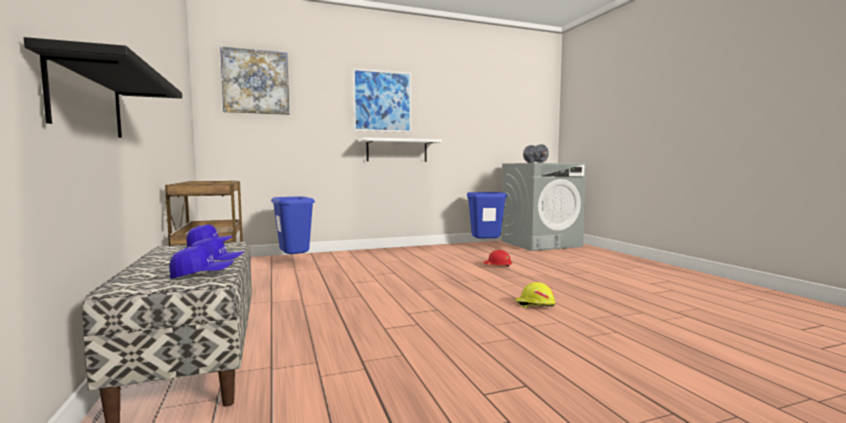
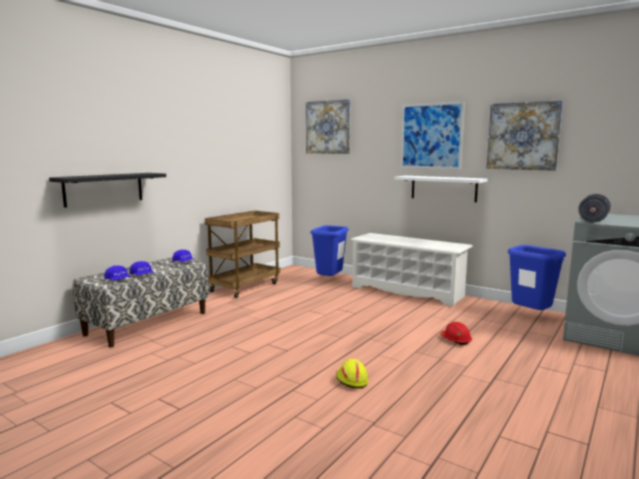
camera: 55 degrees right, 5 degrees up
none -> white shoe rack [351,233,473,307]
none -> picture [487,100,563,171]

